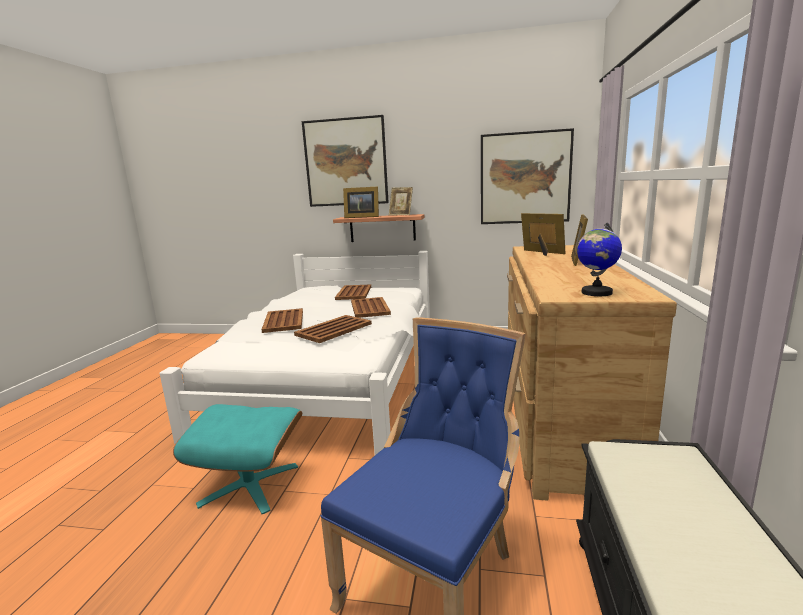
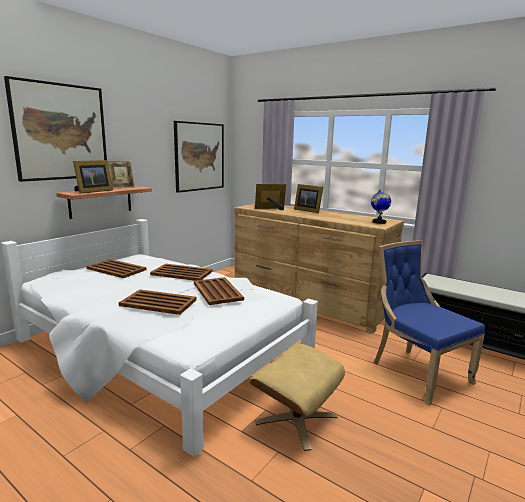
camera: 65 degrees left, 0 degrees up
turquoise ottoman [173,404,302,514] -> beige ottoman [250,344,345,451]

